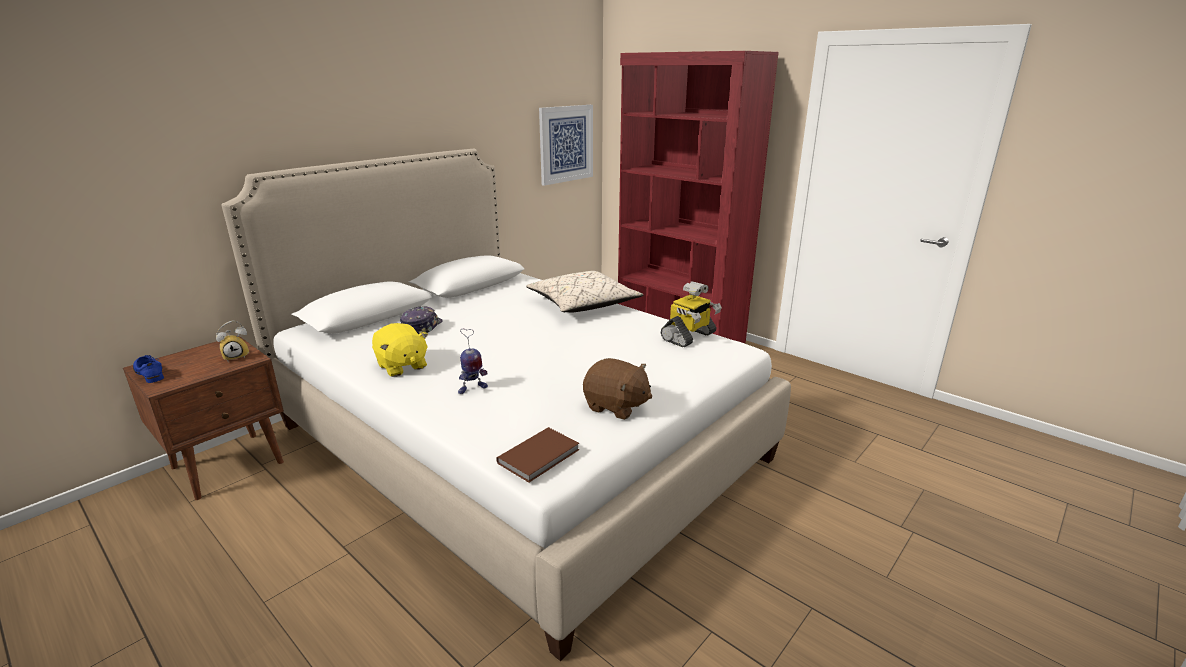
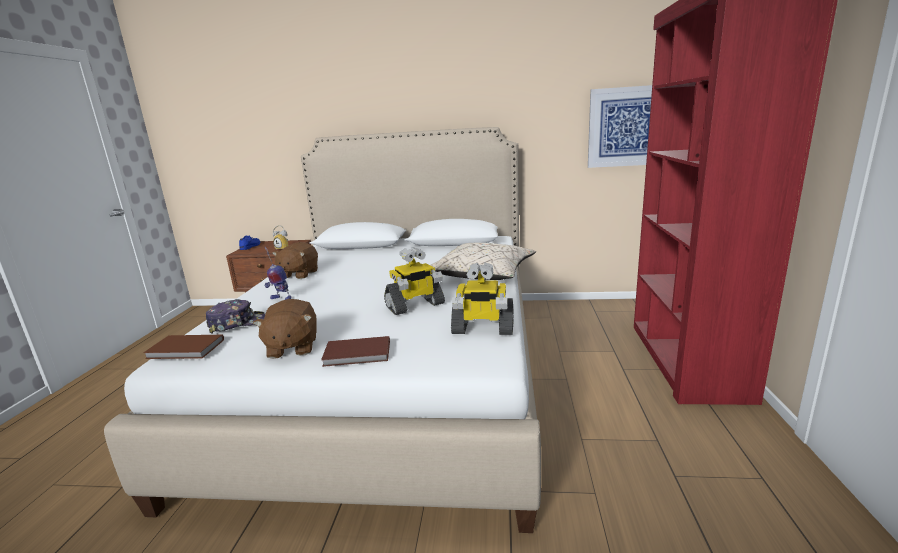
camera: 55 degrees right, 5 degrees down
yellow plush toy [372,323,428,377] -> brown plush toy [272,242,318,279]
cap [400,307,443,334] -> cap moved to [206,299,265,333]
none -> brown book [321,336,390,367]
none -> toy robot [384,247,445,315]

